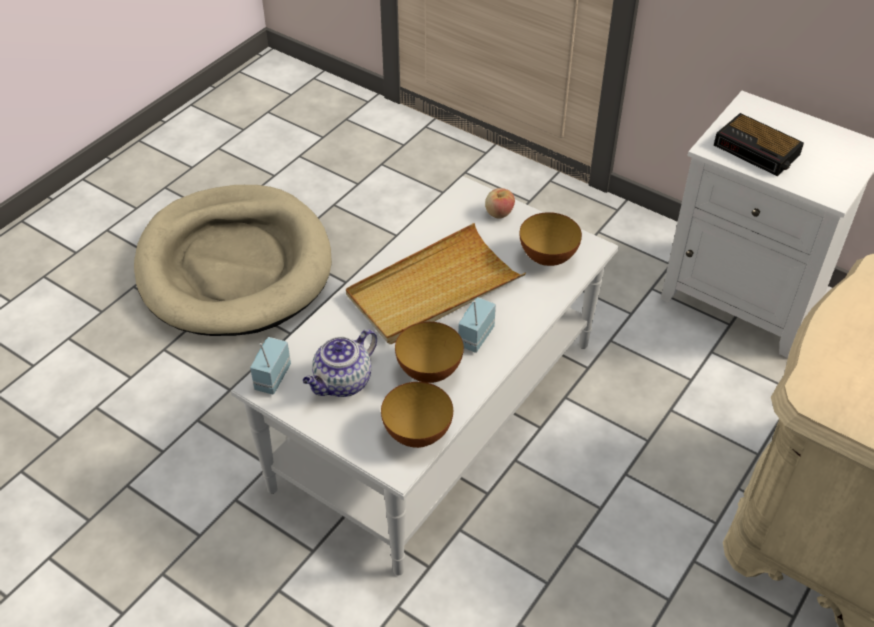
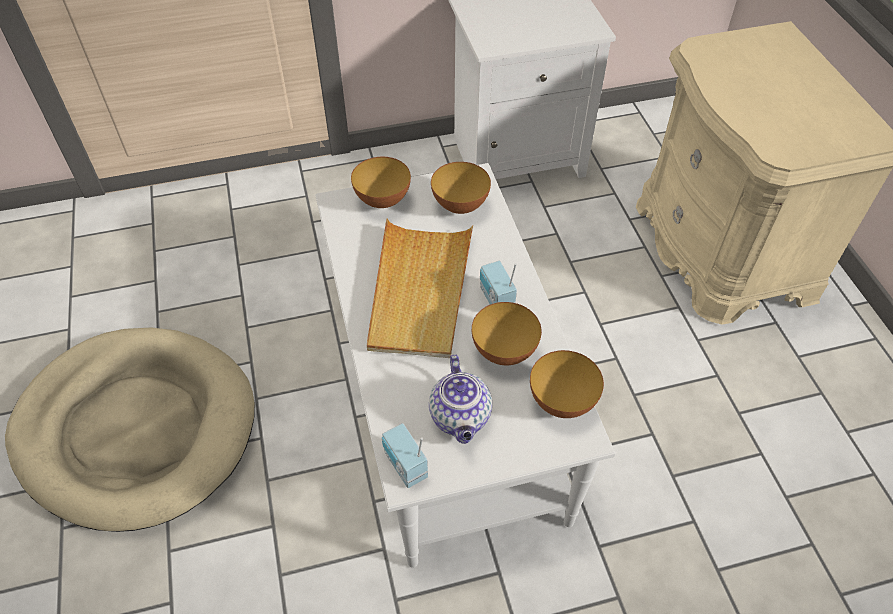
camera: 50 degrees left, 5 degrees up
apple [485,188,515,219] -> bowl [351,157,411,208]
alarm clock [714,113,804,176] -> none

